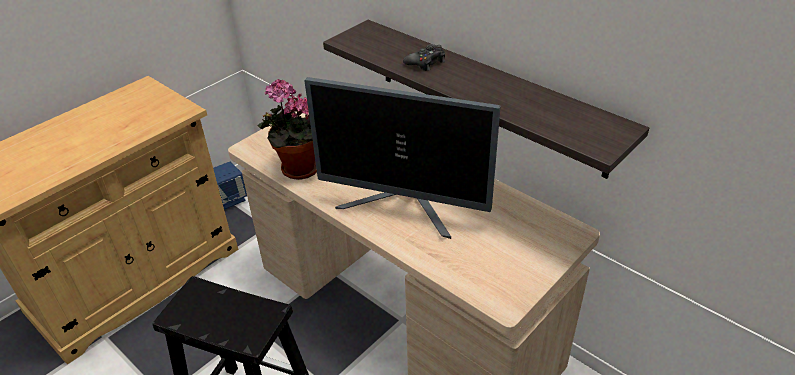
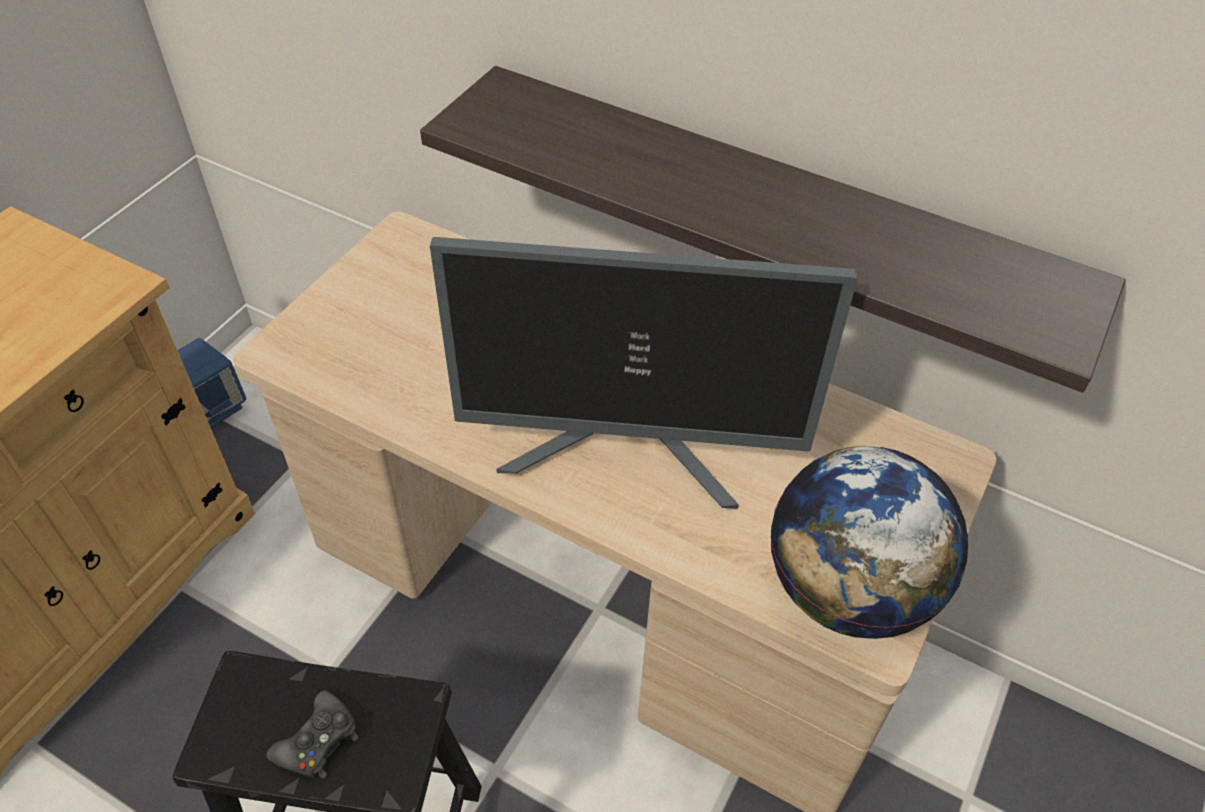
camera: 15 degrees left, 10 degrees up
potted plant [258,79,317,180] -> none
black game controller [403,44,445,71] -> black game controller moved to [267,690,358,779]
none -> globe [771,446,968,639]

